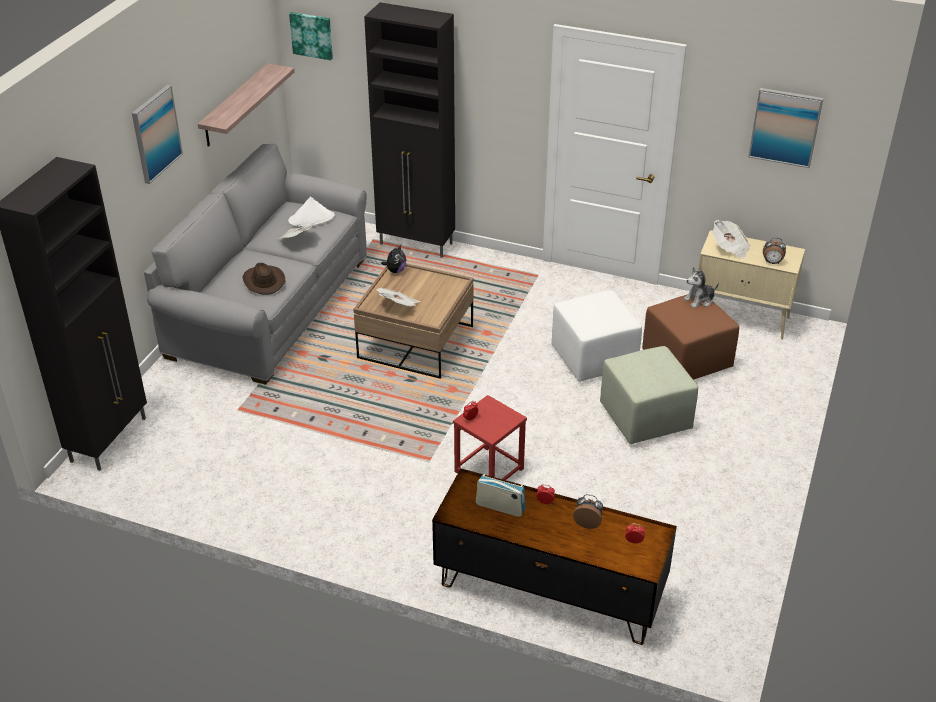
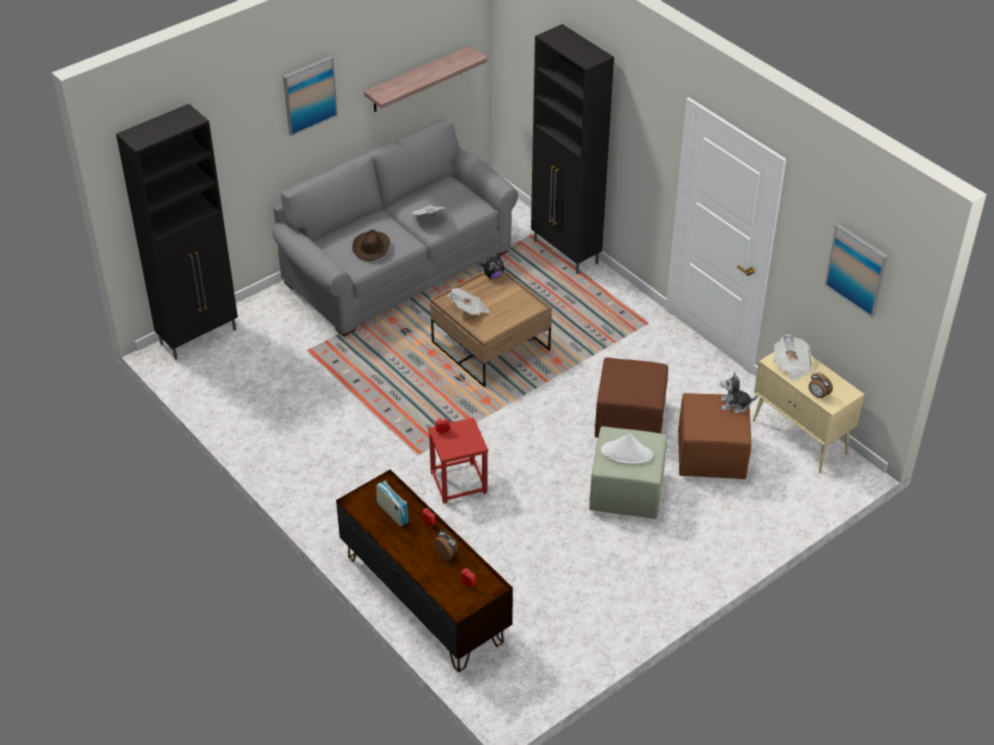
camera: 30 degrees right, 5 degrees up
white hat [288,197,335,227] -> white hat moved to [601,433,653,464]
picture [289,12,333,60] -> none
white ottoman [551,290,642,382] -> brown ottoman [595,357,668,438]

